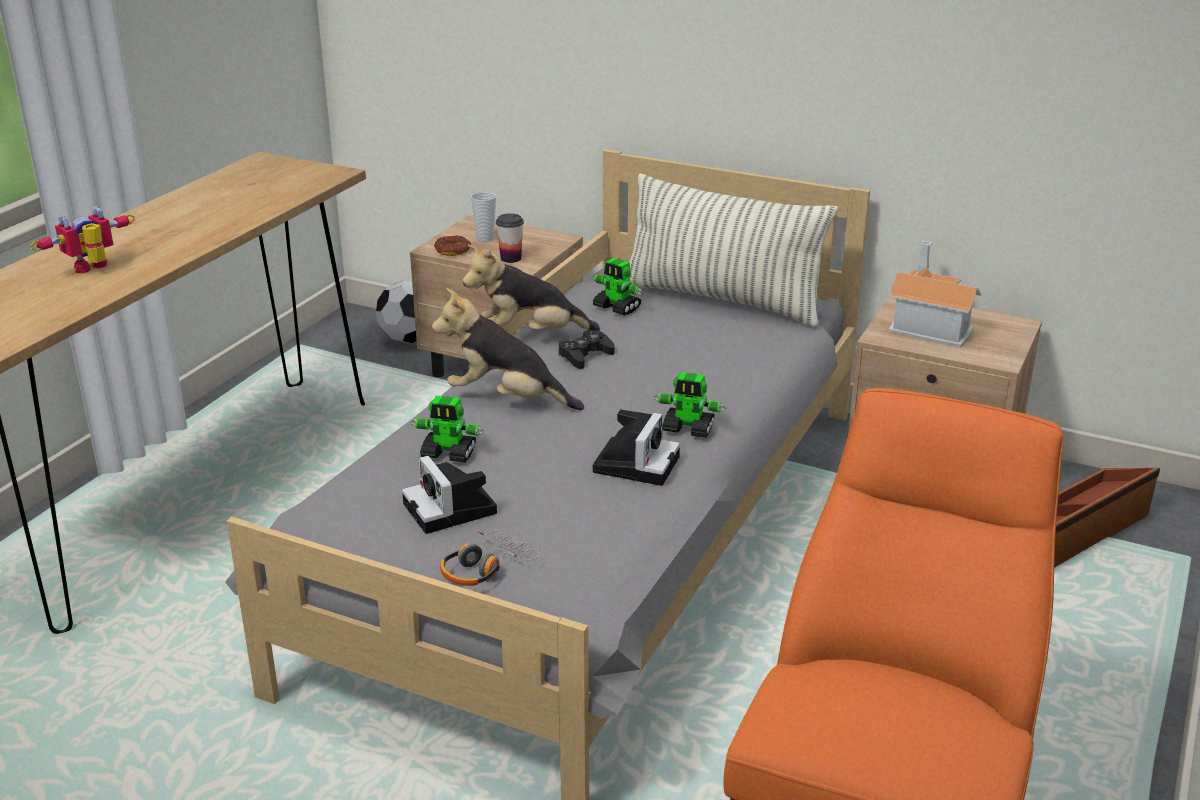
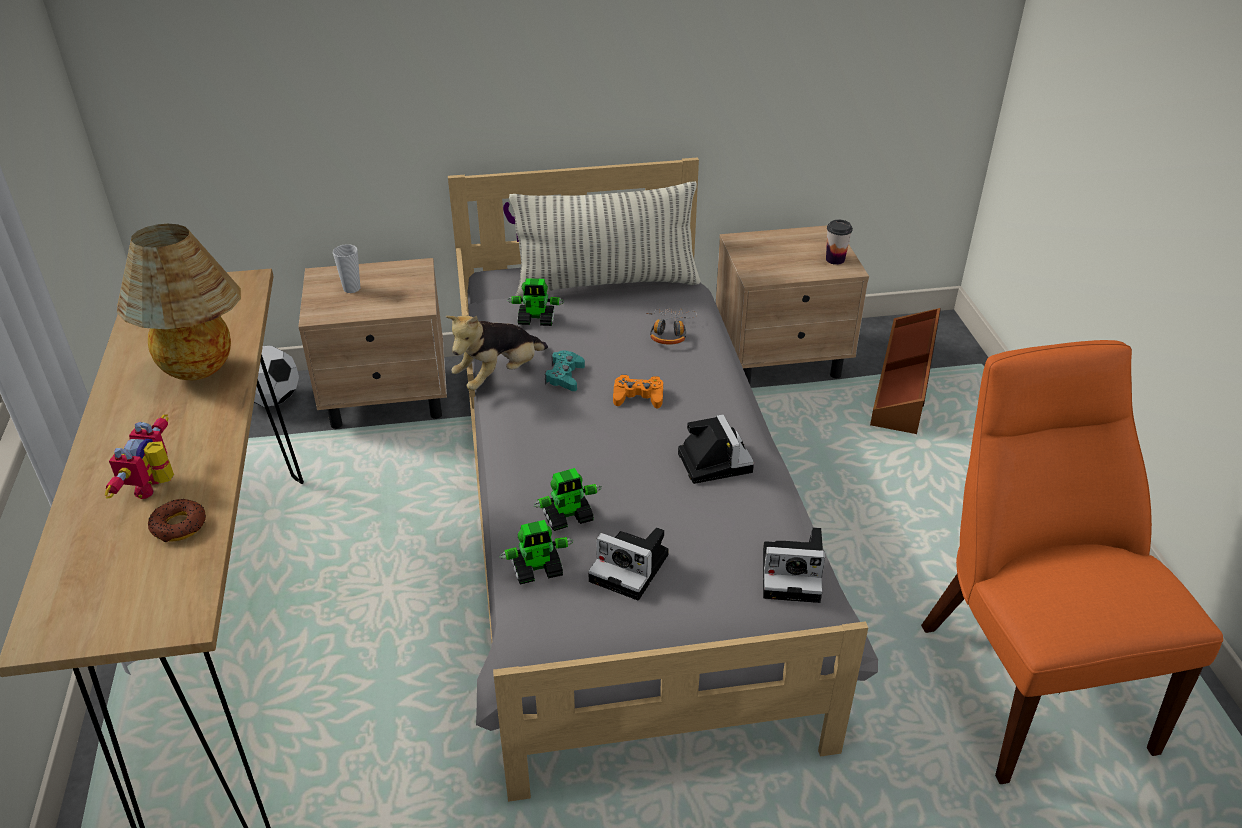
camera: 35 degrees left, 10 degrees up
plush toy [432,288,584,410] -> none
donut [434,236,471,256] -> donut moved to [148,499,206,542]
headphones [440,530,539,586] -> headphones moved to [646,308,697,345]
cup [496,213,524,263] -> cup moved to [826,219,853,265]
black game controller [558,330,614,369] -> turquoise game controller [545,350,585,391]
toy robot [654,372,727,438] -> toy robot moved to [500,520,573,585]
toy house [888,241,981,347] -> none
none -> table lamp [117,224,241,380]
none -> orange game controller [613,375,663,408]
none -> camera [763,527,825,603]

